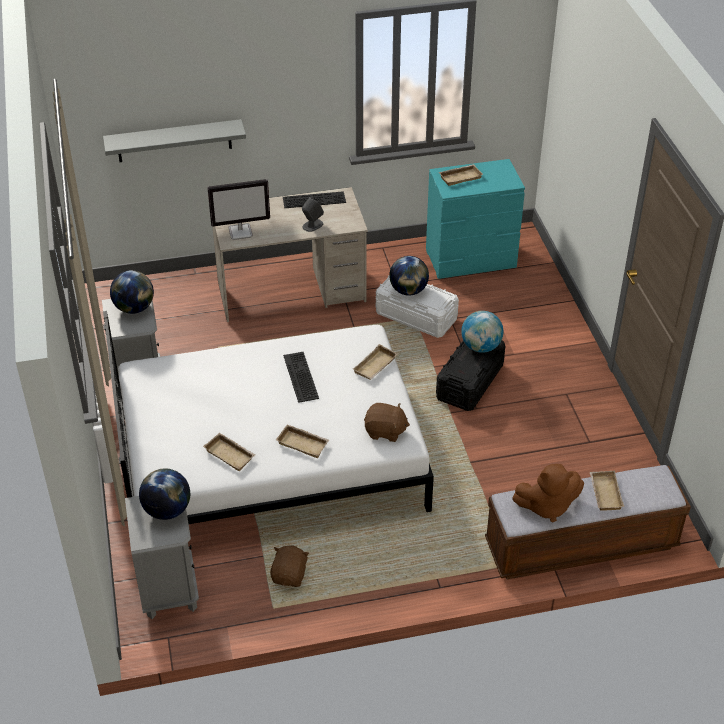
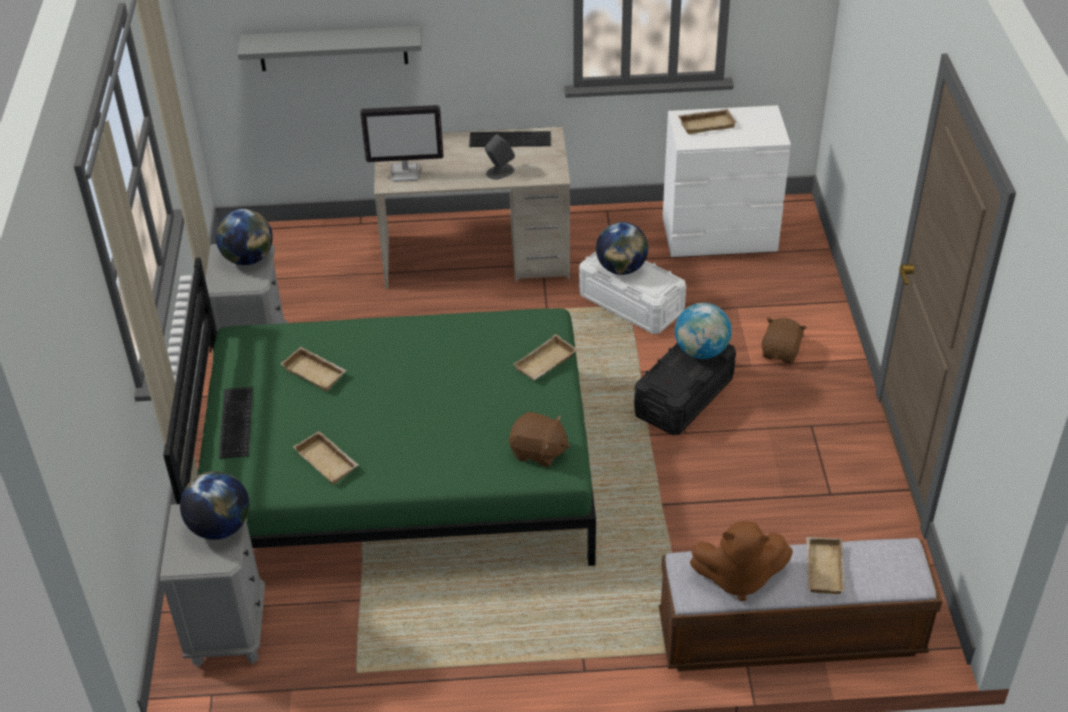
camera: 10 degrees right, 0 degrees up
white bed [103,311,434,524] -> green bed [163,258,596,566]
brown plush toy [270,545,309,587] -> brown plush toy moved to [762,318,807,364]
beige tray [276,424,329,458] -> beige tray moved to [280,347,347,391]
keyboard [283,352,319,403] -> keyboard moved to [219,387,253,459]
turquoise dresser [426,159,525,279] -> white dresser [663,105,791,257]

